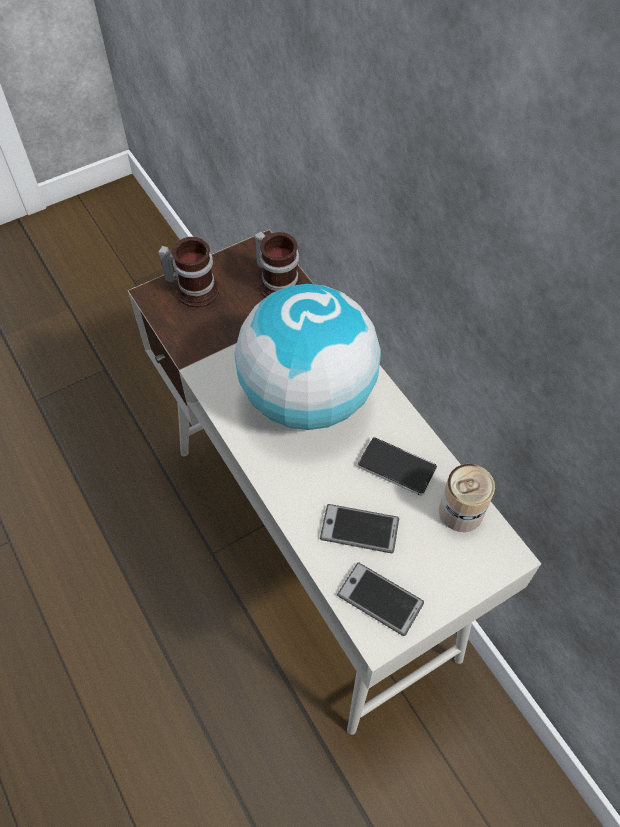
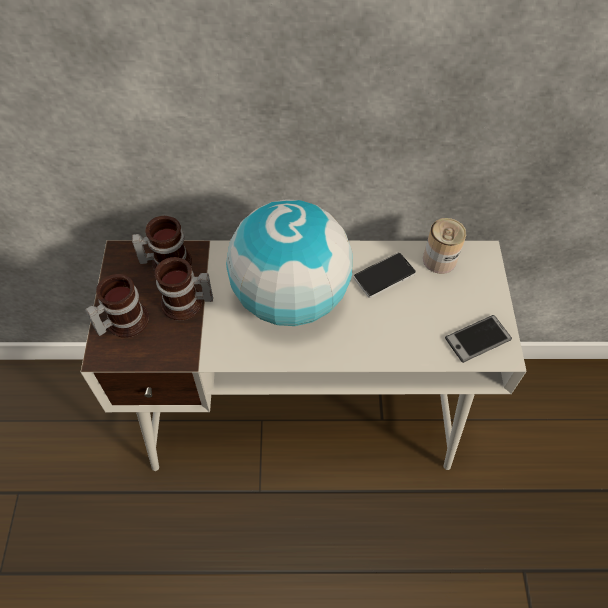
camera: 60 degrees left, 0 degrees up
phone [320,504,399,553] -> none
none -> mug [155,257,213,320]

